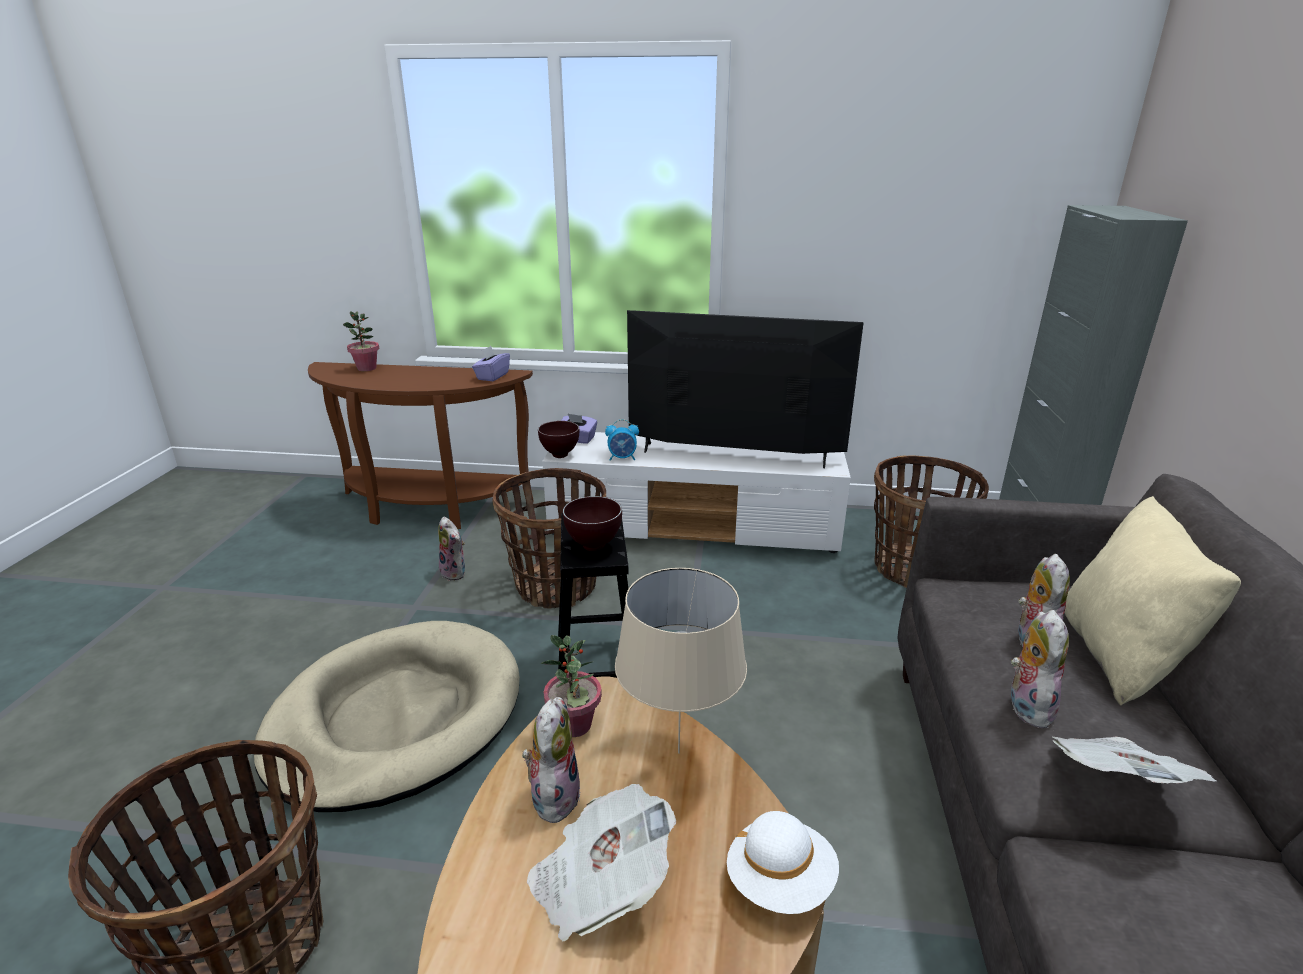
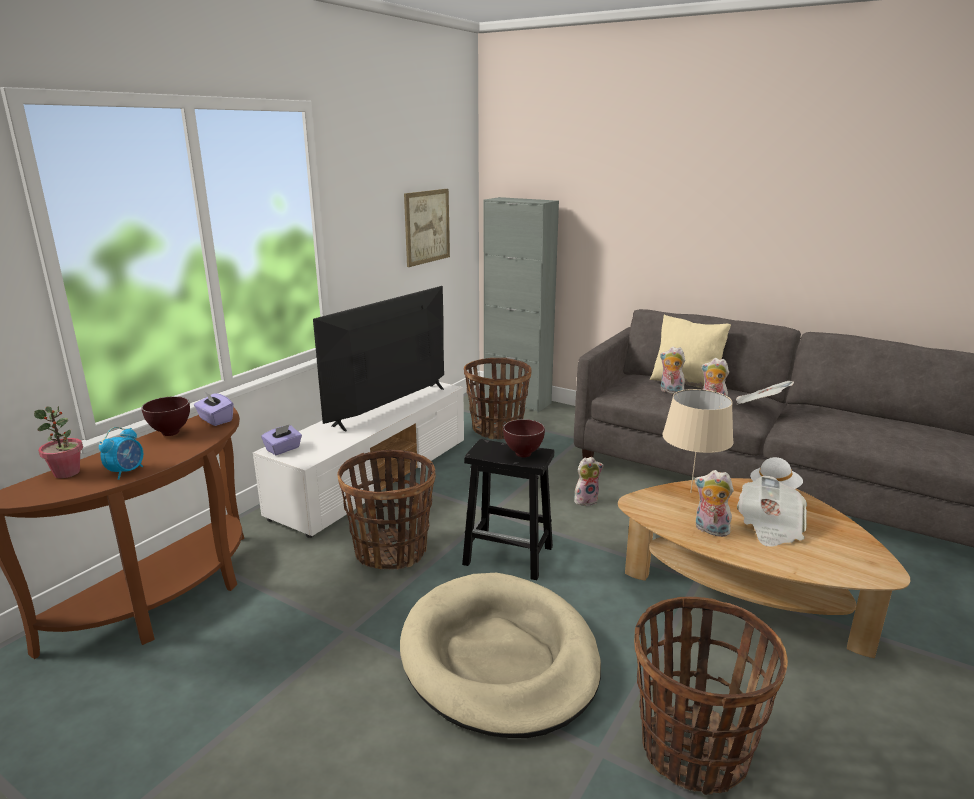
camera: 65 degrees left, 5 degrees down
plush toy [438,517,465,581] -> plush toy moved to [574,457,604,506]
brown bowl [538,421,579,458] -> brown bowl moved to [141,396,190,436]
potted plant [541,635,602,737] -> none
alarm clock [605,419,639,461] -> alarm clock moved to [99,427,143,480]
none -> picture [404,189,450,267]

